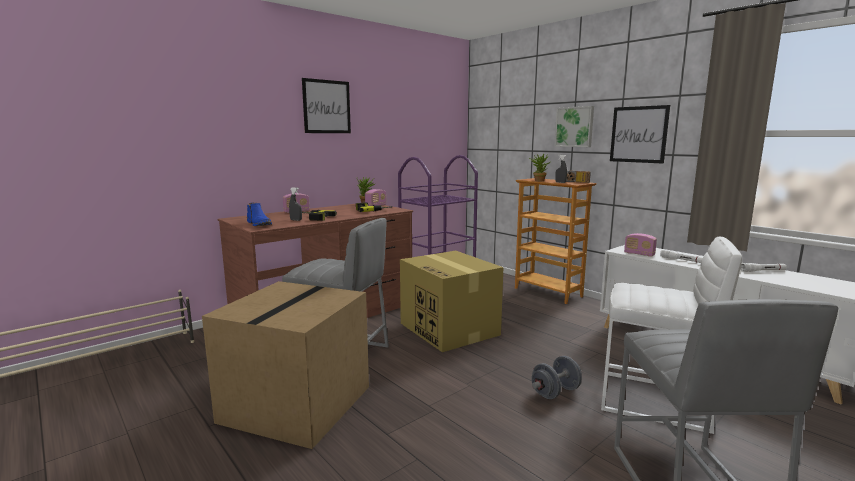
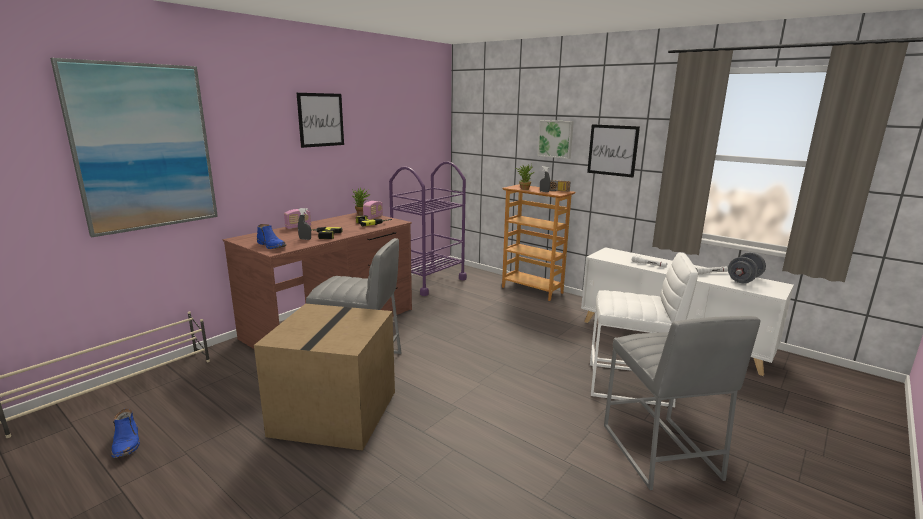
camera: 10 degrees left, 5 degrees up
cardboard box [400,251,503,352] -> none
grey dumbbell [531,356,582,399] -> grey dumbbell moved to [728,252,766,283]
radio [624,233,657,257] -> none
none -> picture [50,58,218,237]
none -> blue boot [111,409,140,458]

